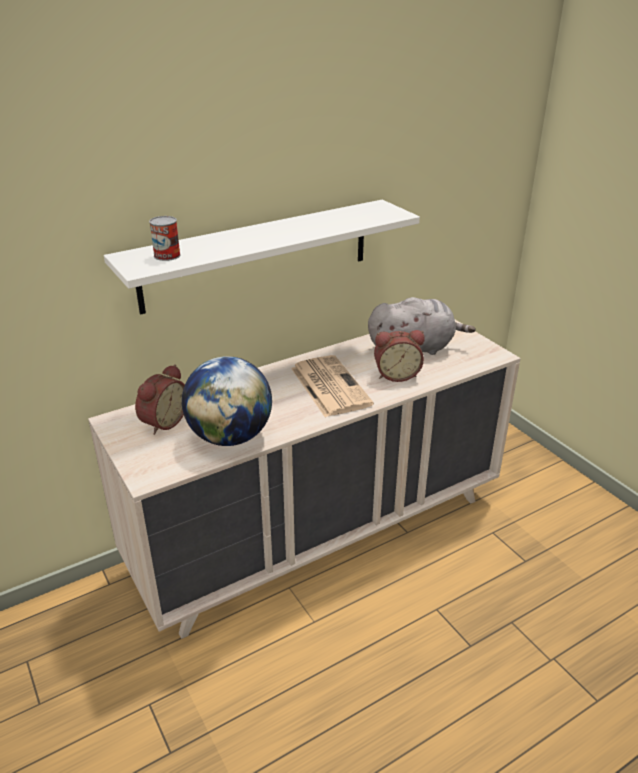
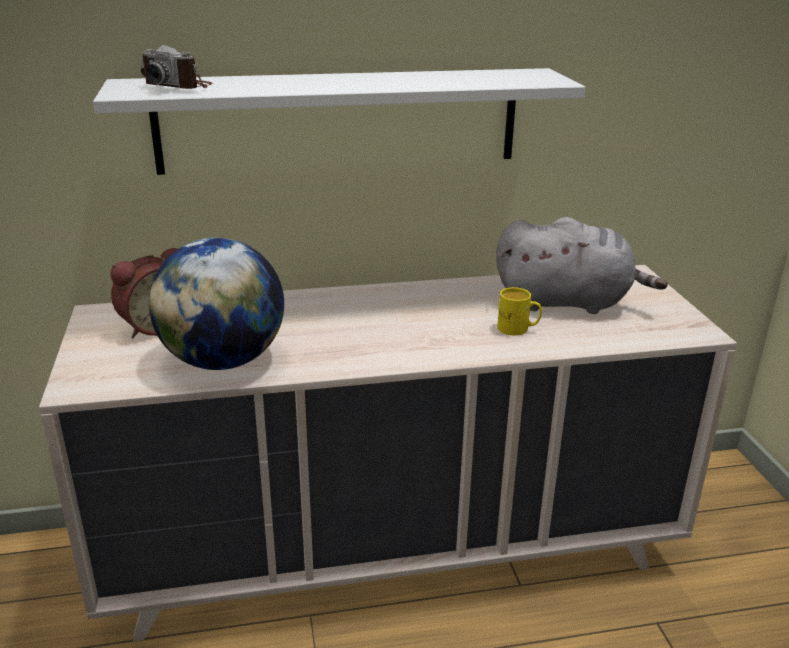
camera: 20 degrees right, 5 degrees down
can [149,216,181,261] -> camera [141,45,212,89]
newspaper [291,355,374,417] -> none
alarm clock [374,330,425,382] -> yellow mug [497,287,542,335]

